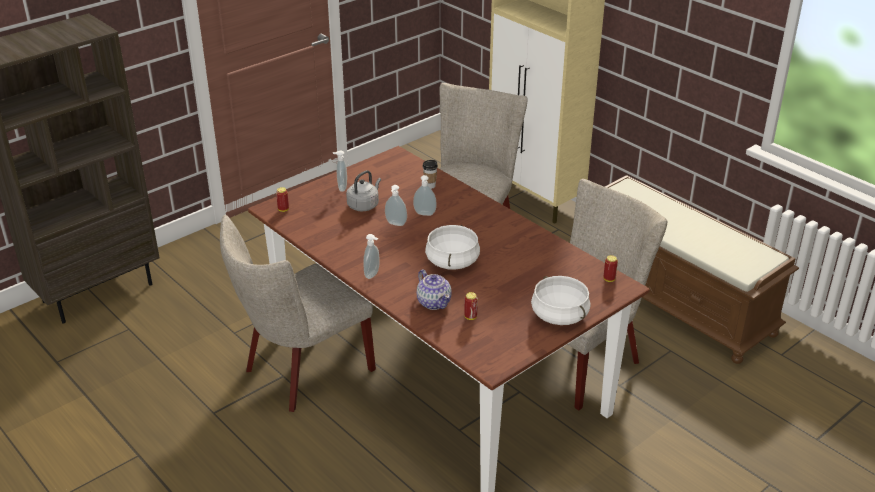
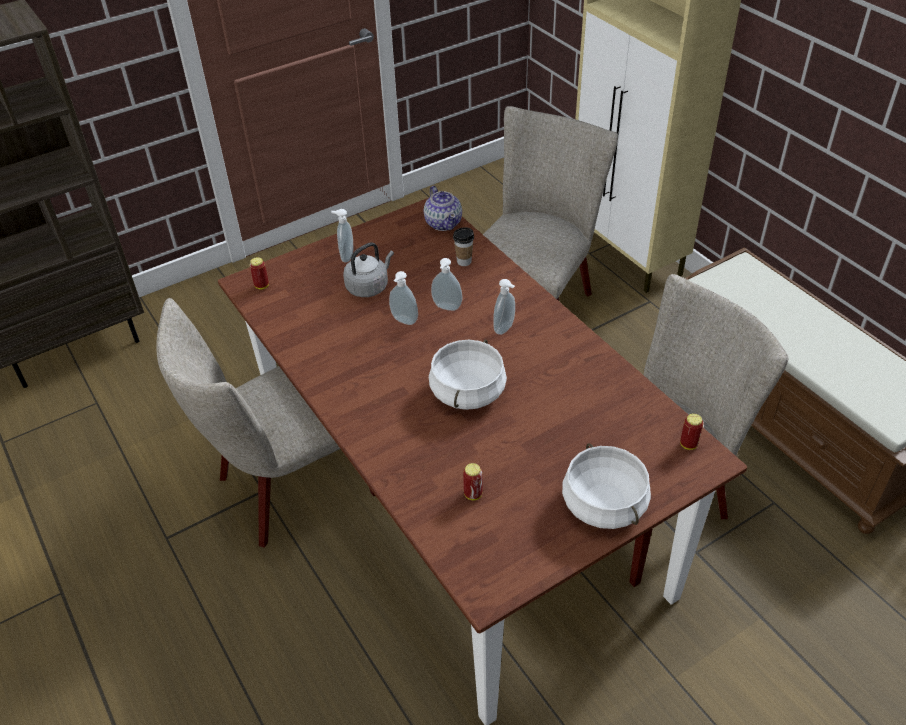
camera: 10 degrees right, 10 degrees up
soap dispenser [363,234,380,279] -> soap dispenser moved to [494,279,515,335]
teapot [417,269,452,310] -> teapot moved to [424,186,462,231]

